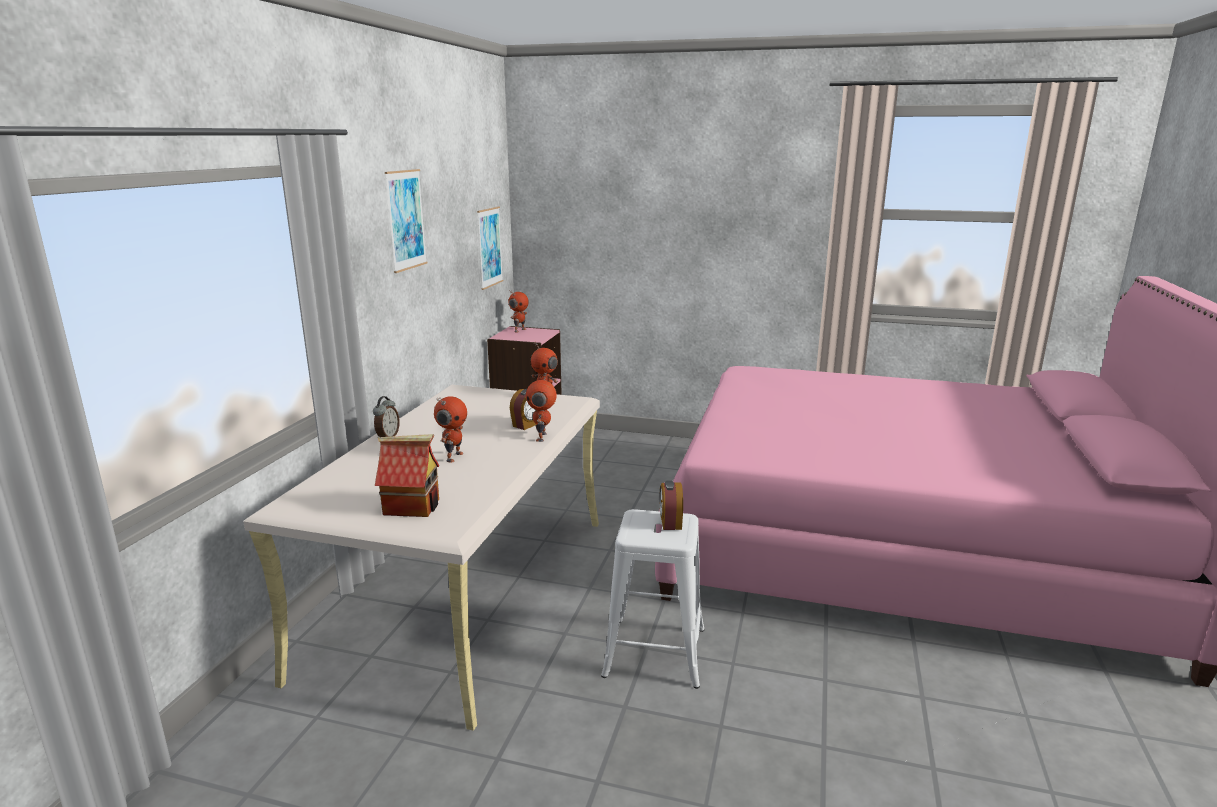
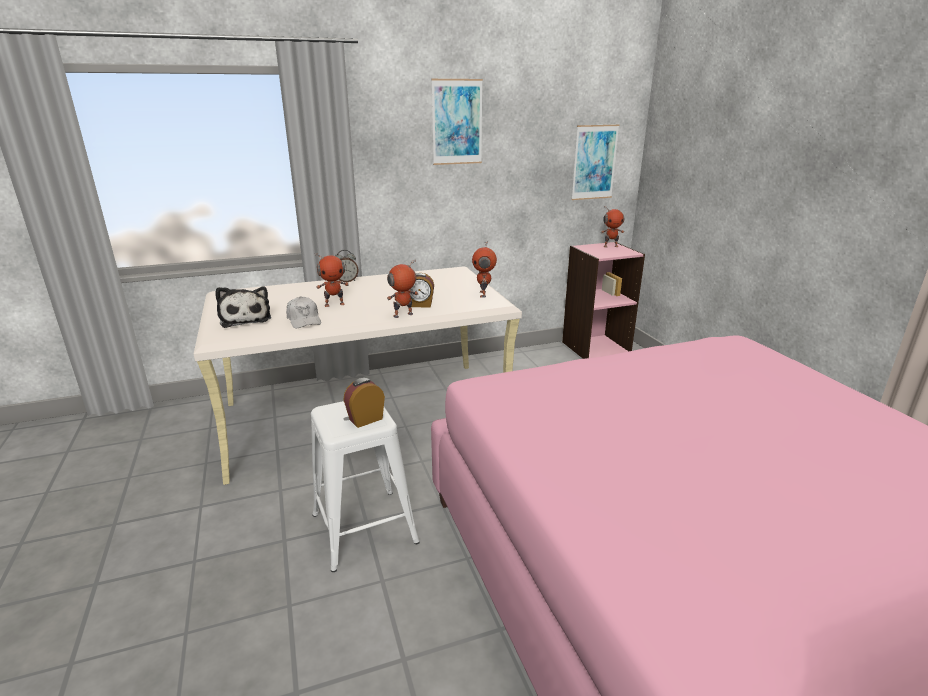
camera: 55 degrees right, 5 degrees up
toy house [375,434,439,517] -> plush toy [216,286,271,328]
none -> white cap [286,296,321,329]

